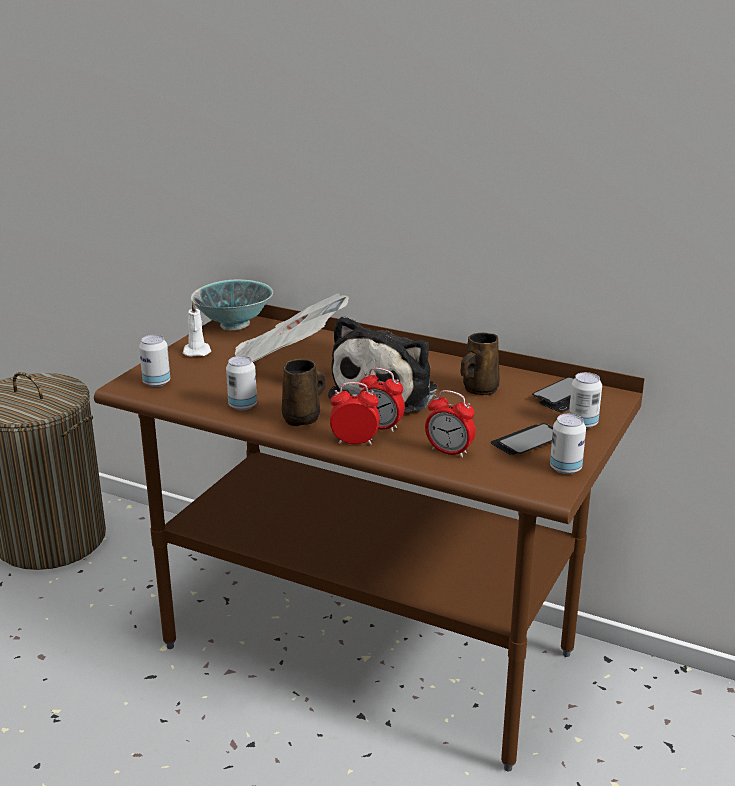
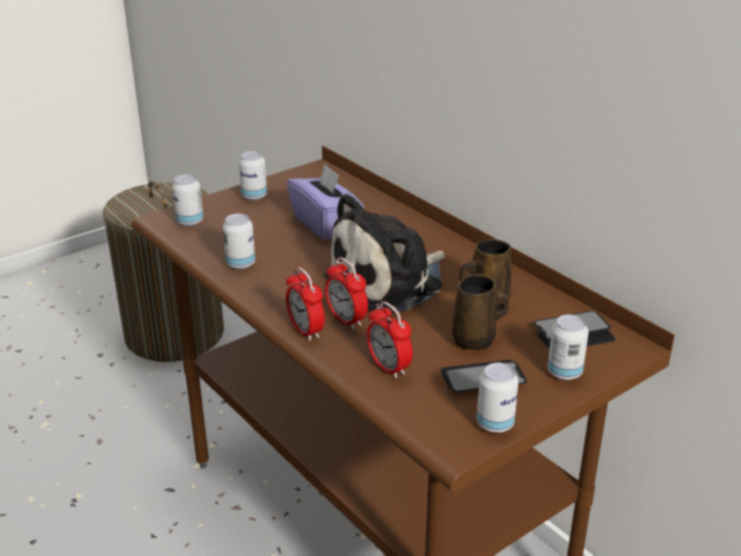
camera: 25 degrees right, 5 degrees up
white candle [183,300,211,357] -> can [239,151,267,201]
bowl [191,279,273,331] -> none
newspaper [235,293,349,362] -> purple tissue box [287,164,364,240]
brown mug [282,359,326,426] -> brown mug moved to [452,274,509,350]
alarm clock [330,382,380,445] -> alarm clock turned 150 degrees counterclockwise [286,267,325,341]

